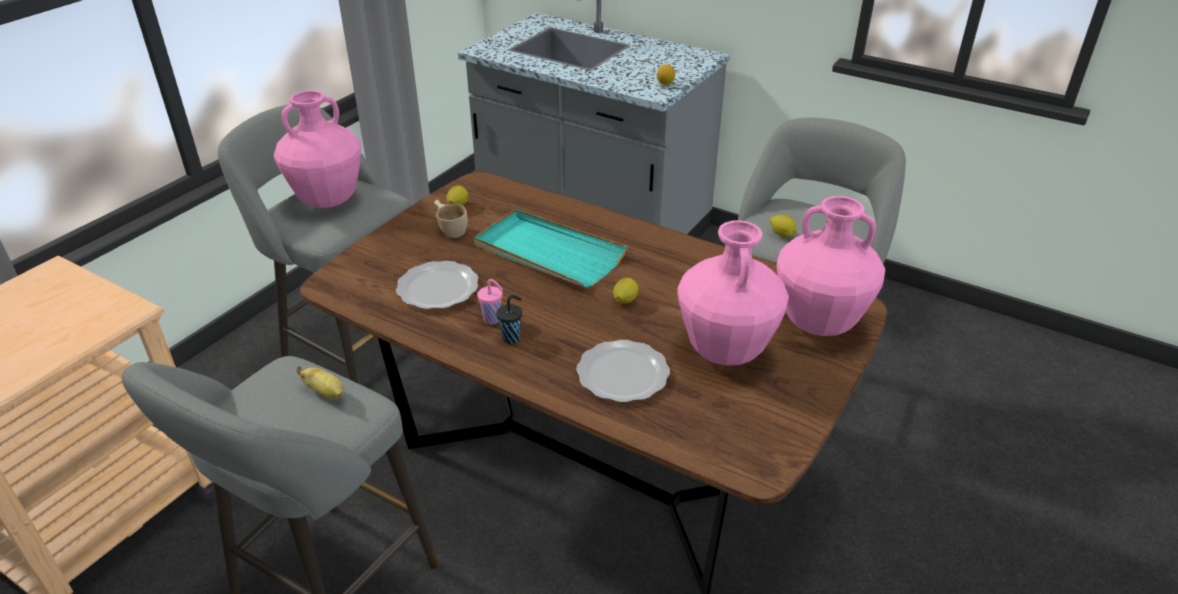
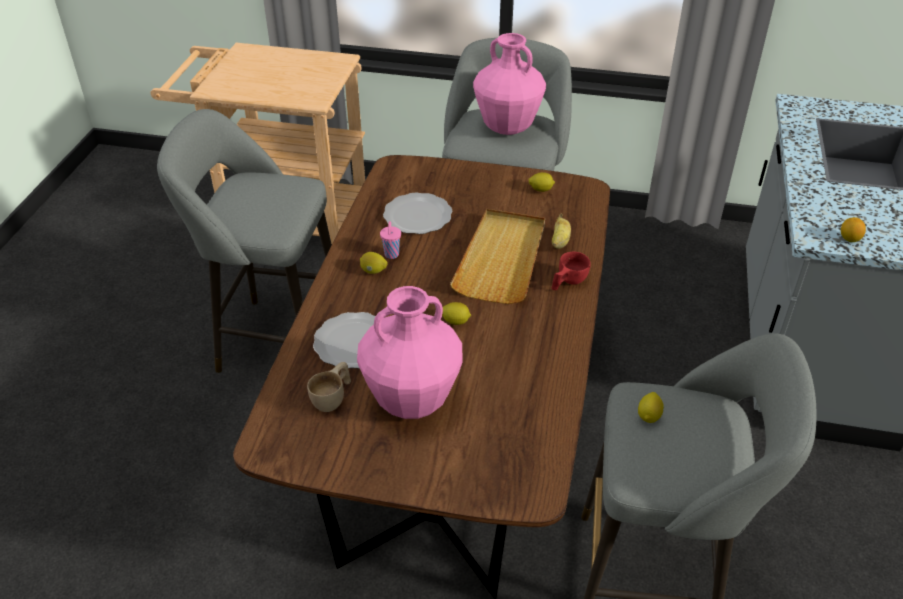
camera: 70 degrees right, 5 degrees up
banana [297,366,344,400] -> banana moved to [552,214,571,249]
beige cup [434,200,468,238] -> beige cup moved to [307,362,351,412]
turquoise tray [474,209,628,287] -> beige tray [450,209,545,304]
black cup [496,295,522,344] -> lemon [360,252,388,274]
pink vase [776,196,885,336] -> none
none -> red cup [551,252,591,290]

